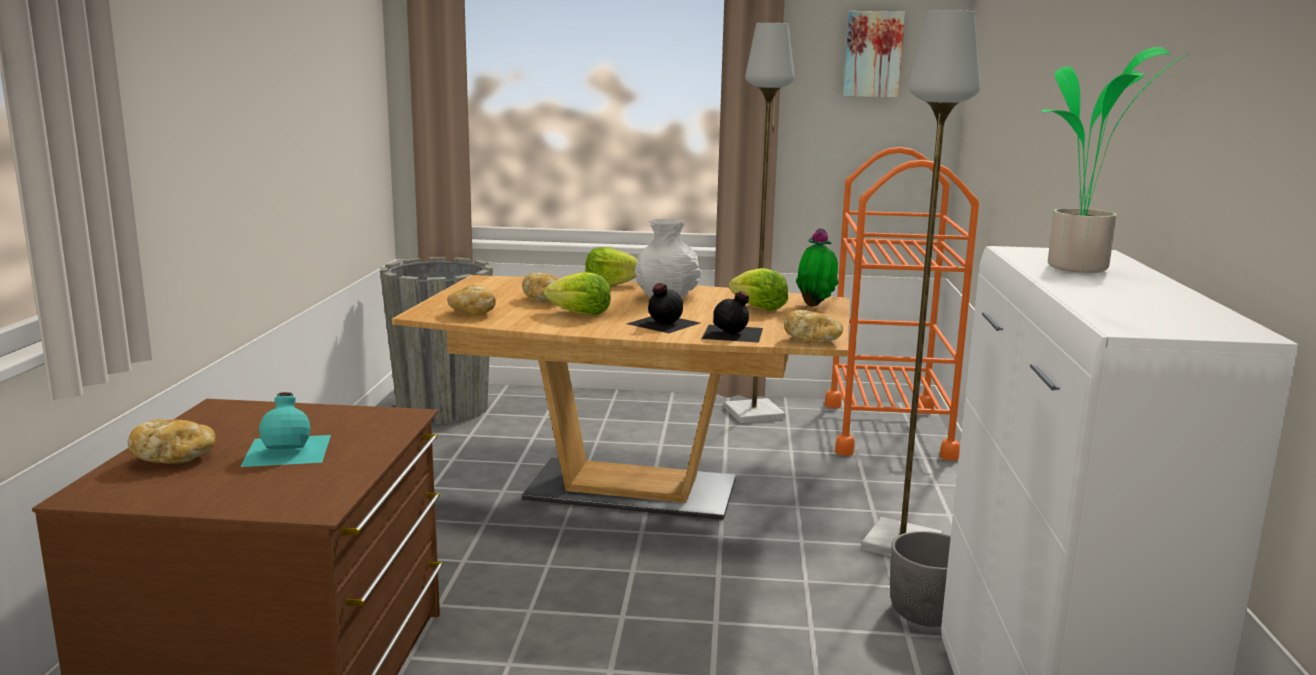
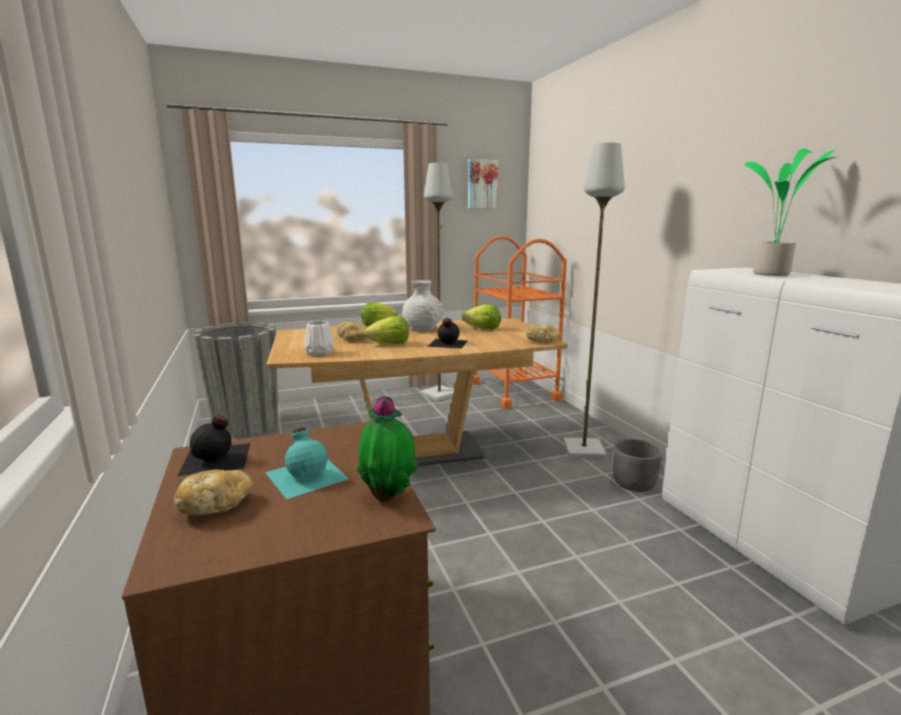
camera: 25 degrees left, 0 degrees up
bread [447,285,496,316] -> white vase [304,321,334,356]
black bottle [702,291,763,343] -> black bottle moved to [177,415,250,476]
potted plant [796,228,838,307] -> potted plant moved to [357,396,418,502]

